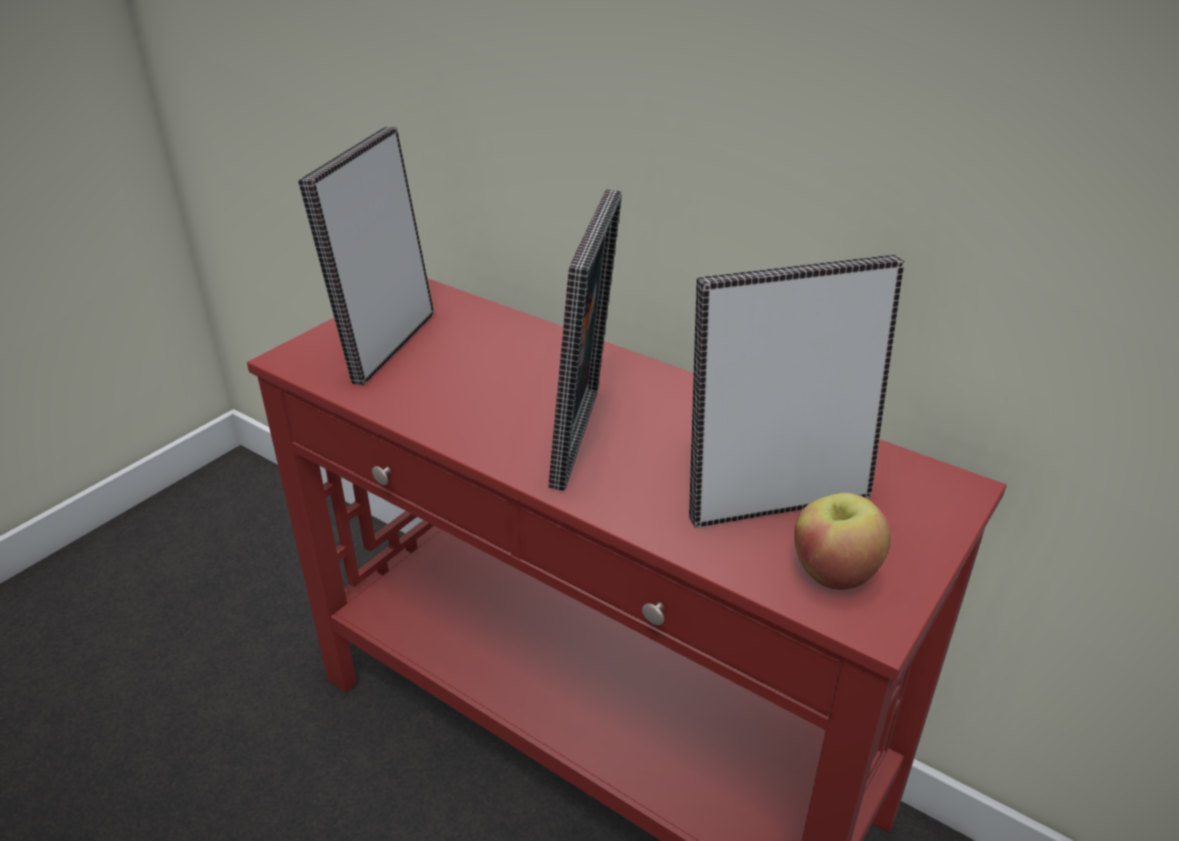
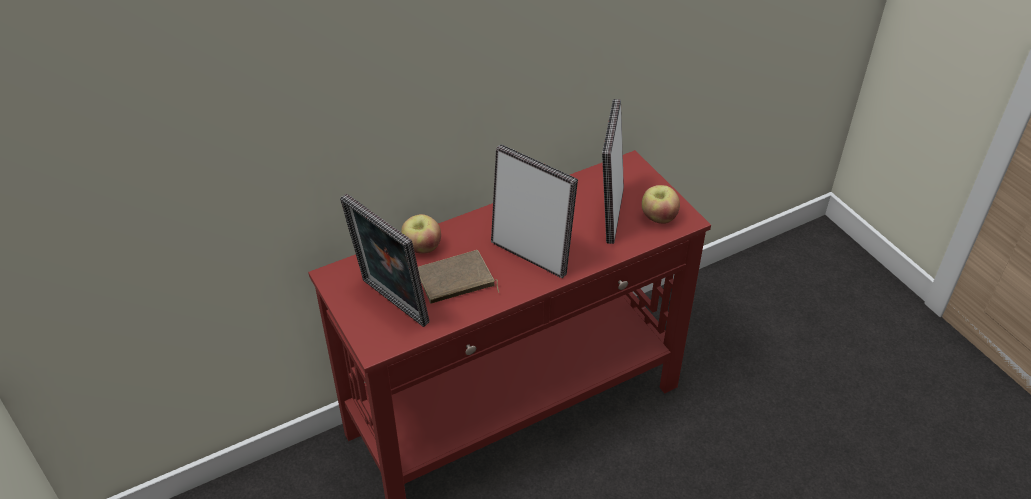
camera: 65 degrees left, 10 degrees up
none -> apple [401,214,441,254]
none -> brown book [418,250,500,304]

